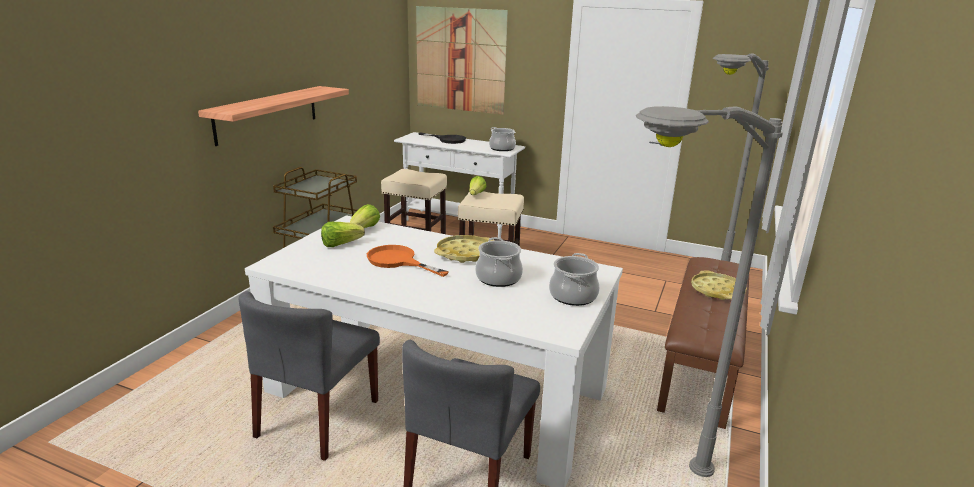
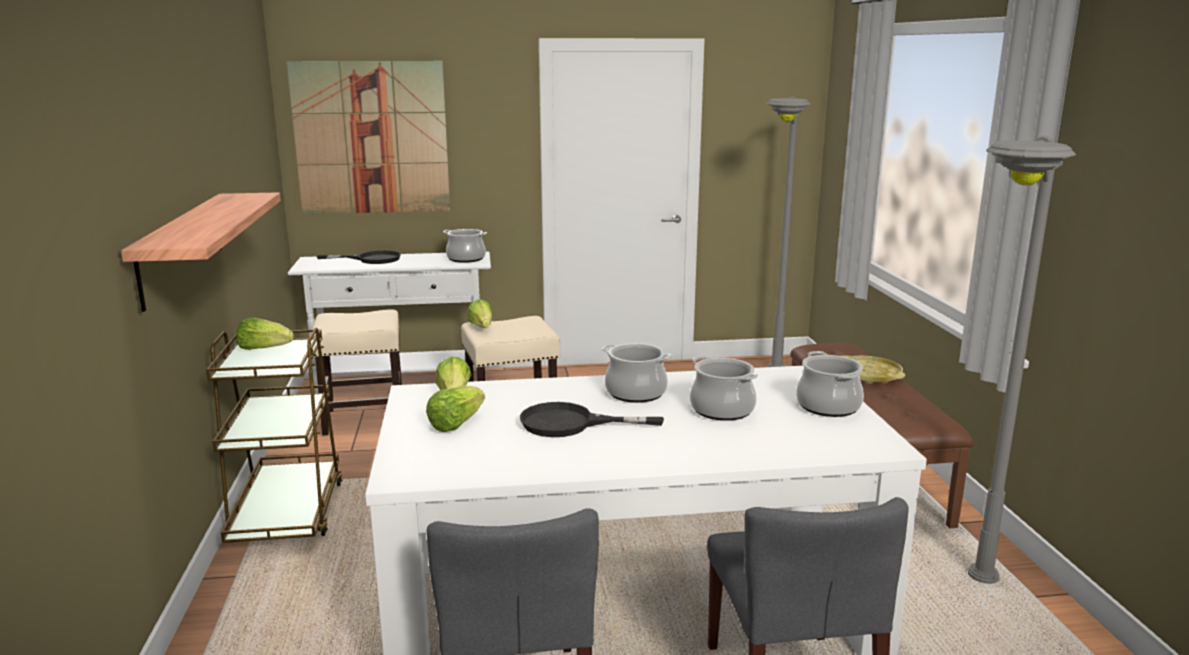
camera: 30 degrees left, 5 degrees down
orange frying pan [367,245,449,277] -> black frying pan [520,402,664,437]
yellow tray [434,235,495,263] -> cooking pot [602,343,672,403]
none -> lettuce [236,317,294,350]

